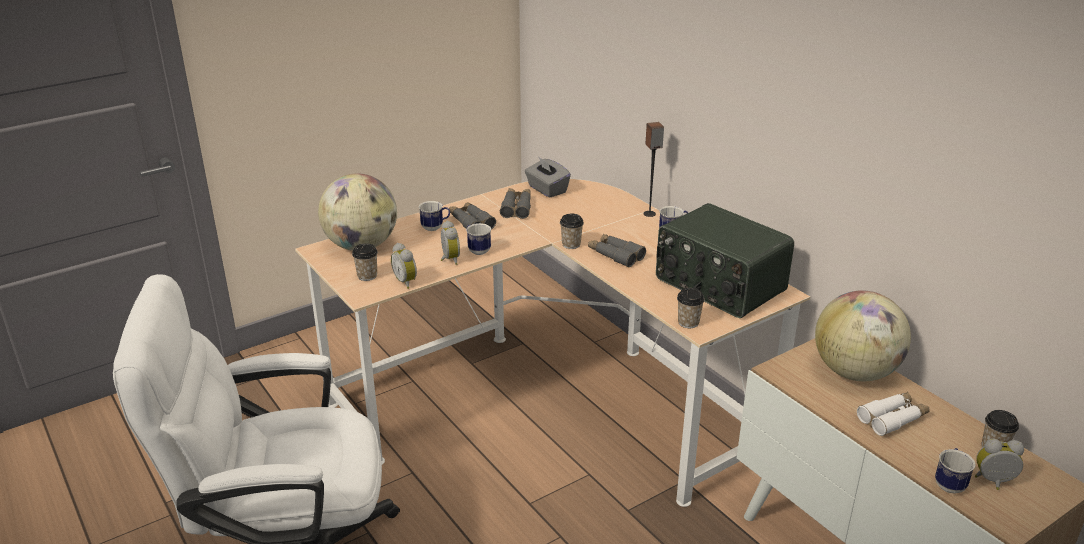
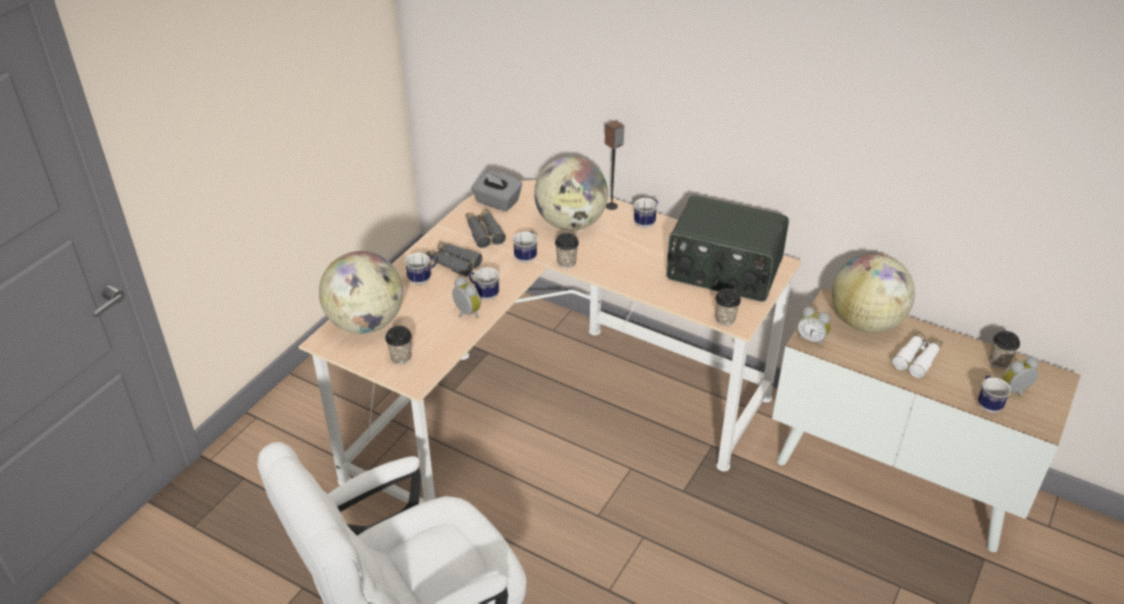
camera: 25 degrees left, 10 degrees up
alarm clock [391,243,417,289] -> alarm clock moved to [797,307,831,347]
grey binoculars [588,234,646,267] -> none
none -> mug [513,231,537,263]
none -> globe [534,157,608,231]

